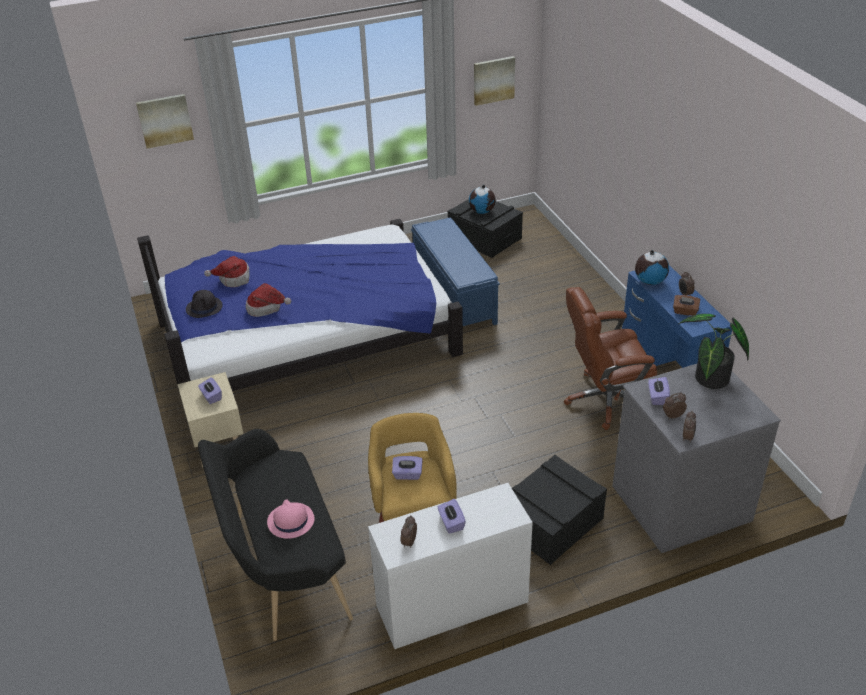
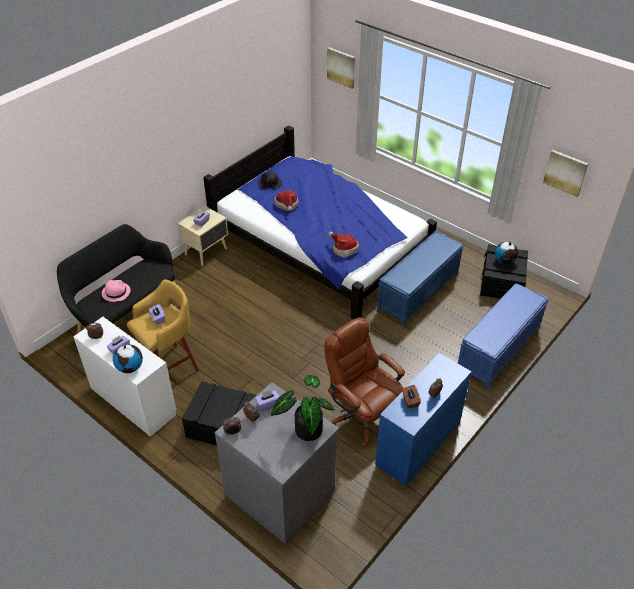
camera: 60 degrees right, 5 degrees up
hat [204,256,250,287] -> hat moved to [328,232,359,258]
globe [635,250,669,285] -> globe moved to [113,344,143,373]
none -> blue bench [458,284,549,390]

